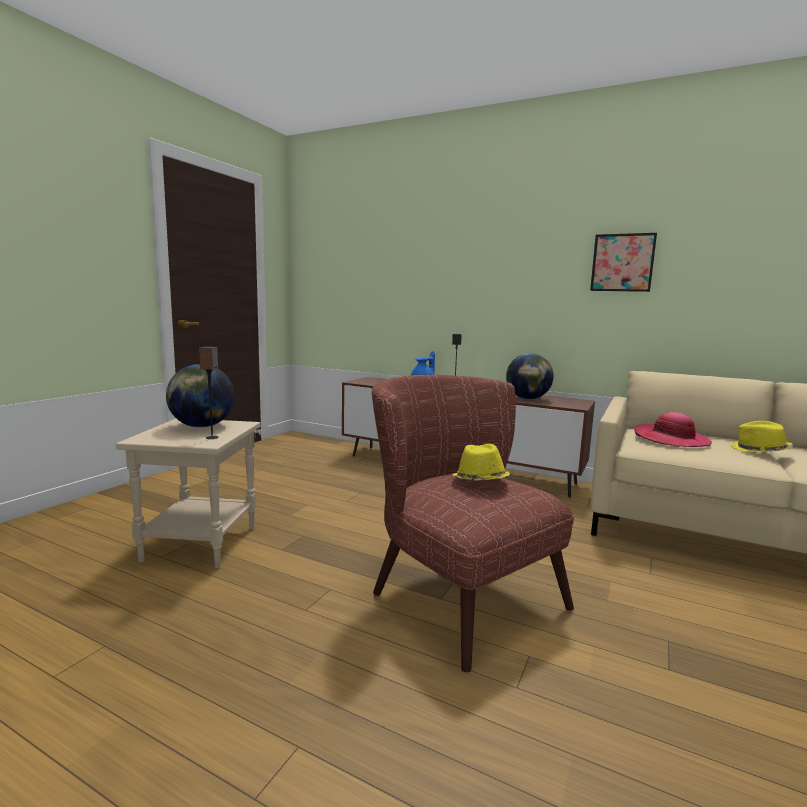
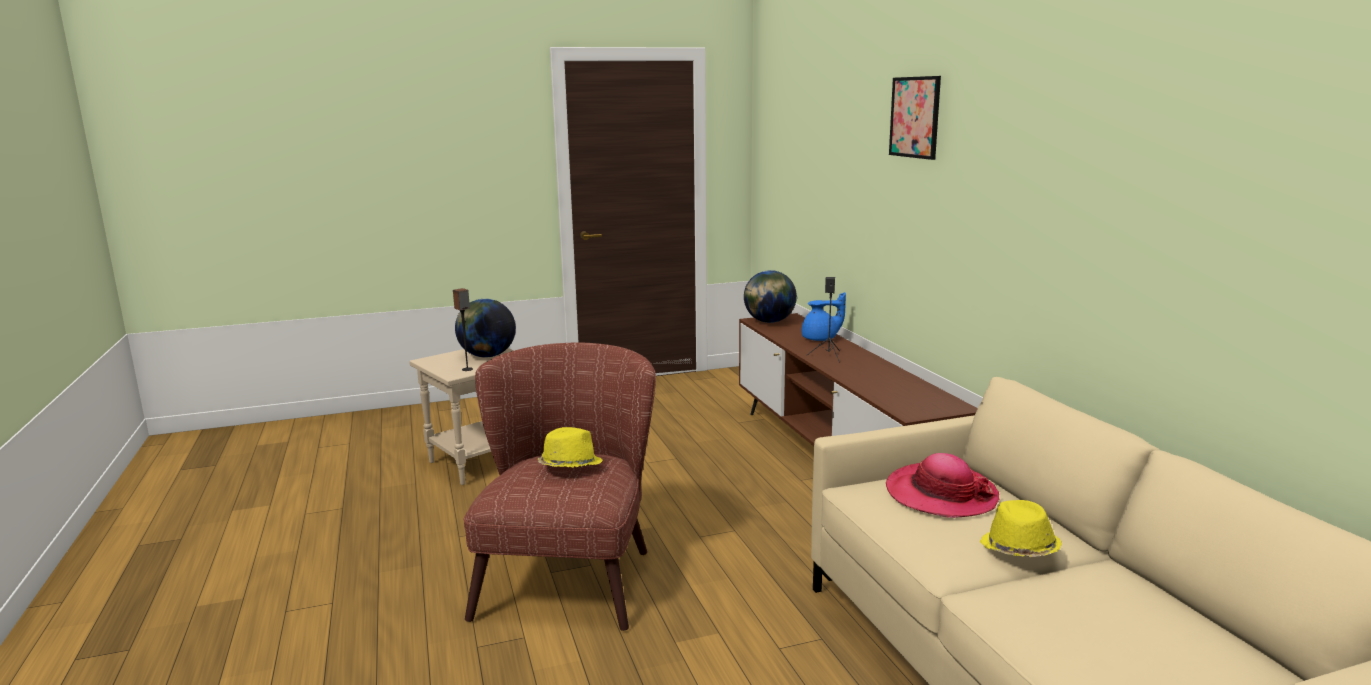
camera: 45 degrees right, 5 degrees up
globe [506,353,554,399] -> globe moved to [744,270,797,323]
picture [590,233,657,292] -> picture moved to [889,76,941,160]

